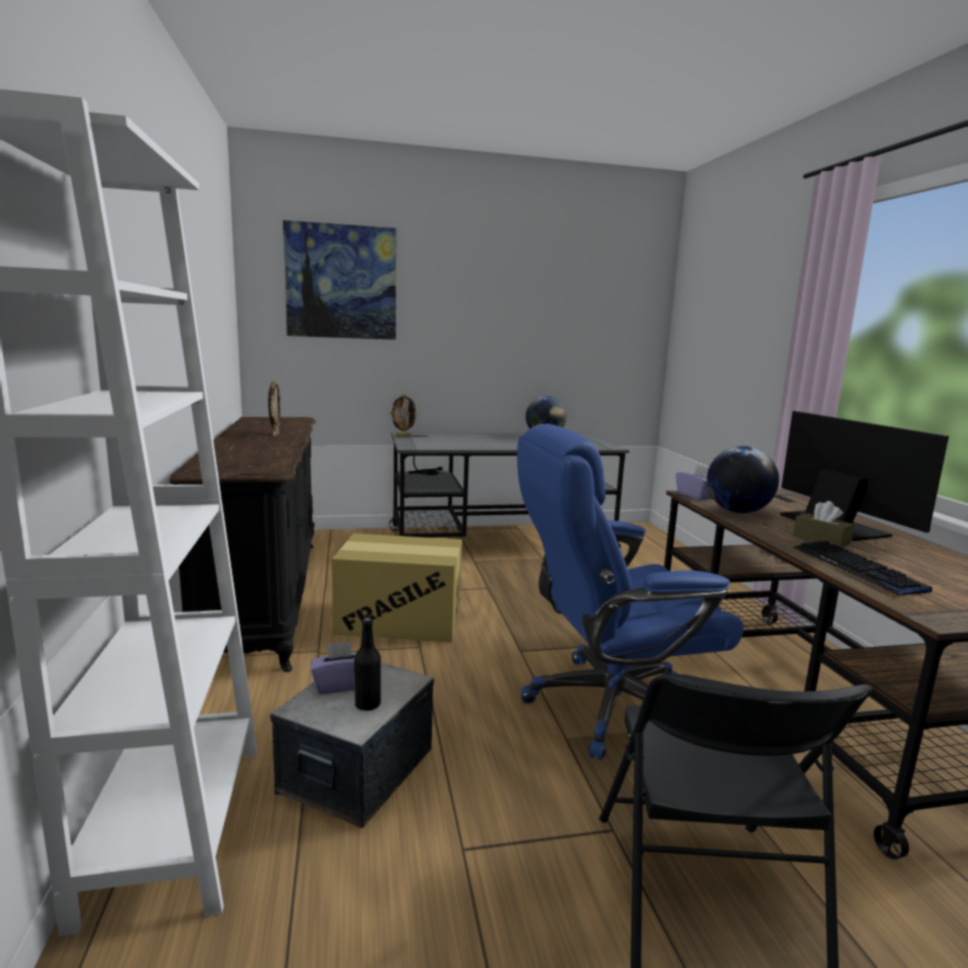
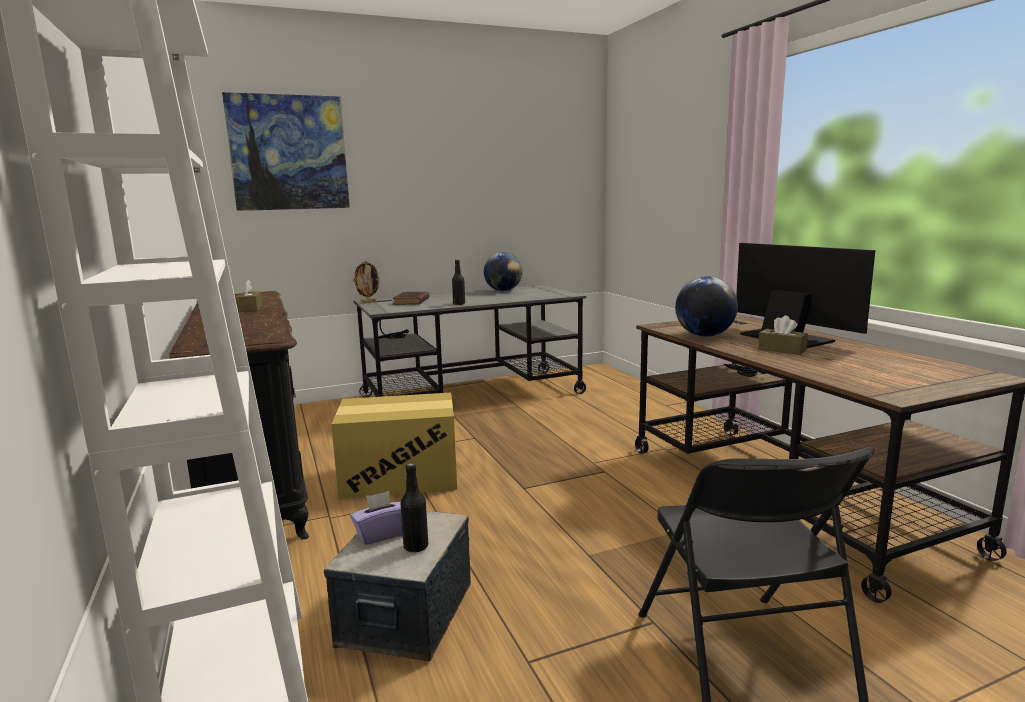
camera: 10 degrees left, 0 degrees up
picture frame [268,379,281,436] -> brown tissue box [236,280,262,312]
blue office chair [517,424,744,760] -> none
purple tissue box [676,465,713,500] -> none
keyboard [793,541,932,595] -> none
none -> brown book [393,292,429,305]
none -> black bottle [452,260,465,305]

